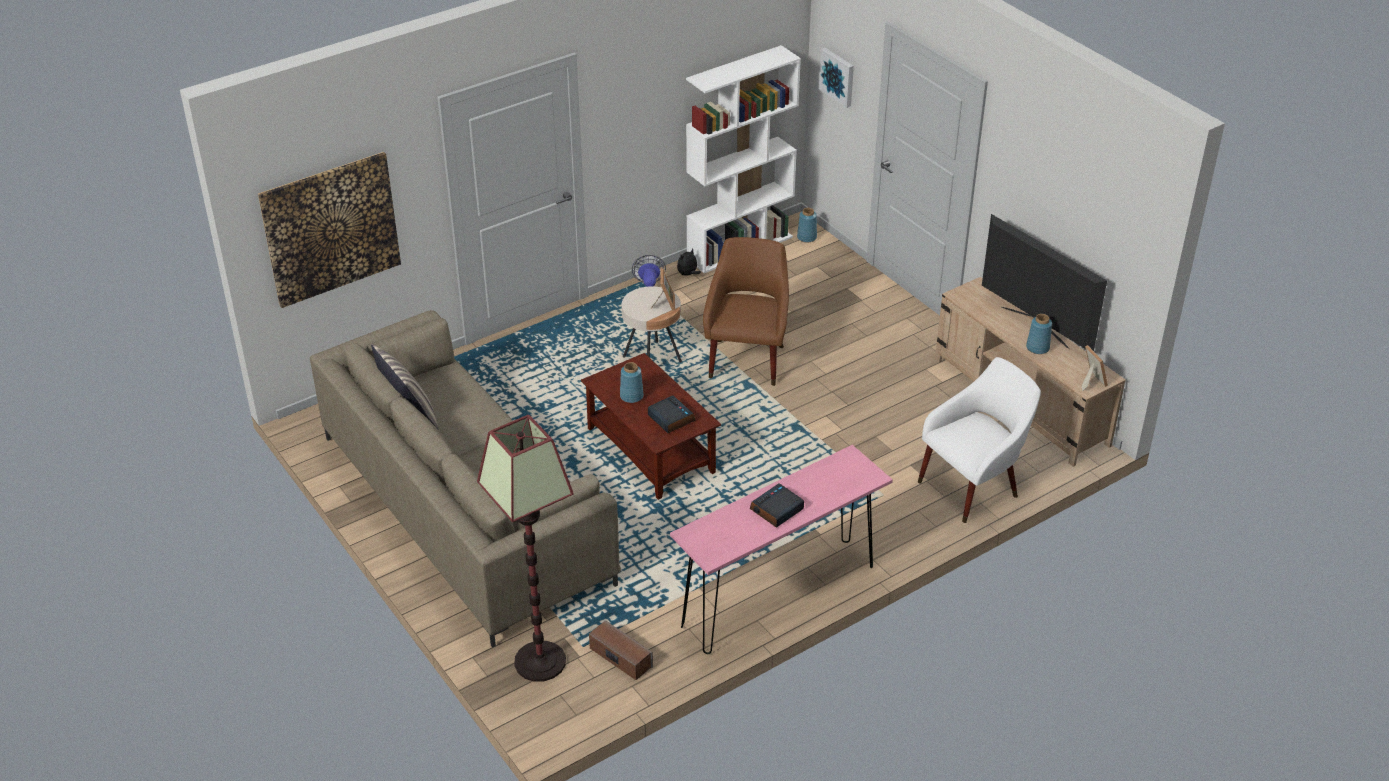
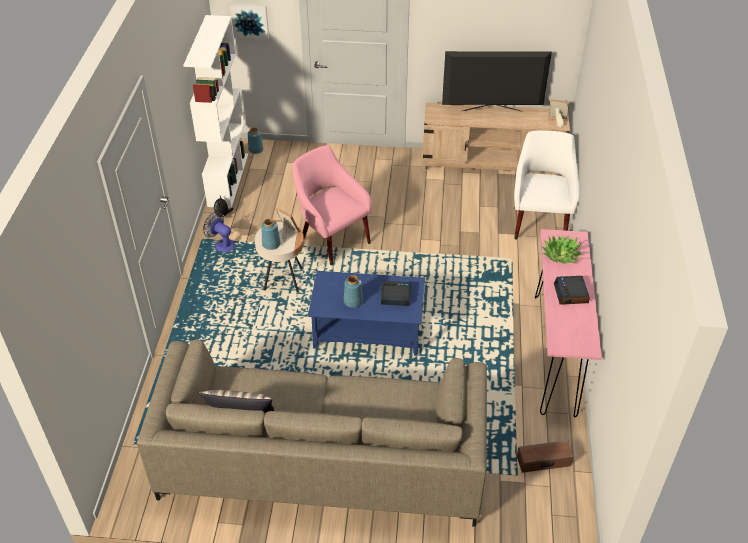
camera: 50 degrees left, 5 degrees up
picture [258,152,401,308] -> none
floor lamp [477,415,574,682] -> none
brown coffee table [581,353,721,500] -> blue coffee table [308,271,425,356]
brown armchair [703,237,789,386] -> pink armchair [292,145,372,265]
blue vase [1026,314,1052,354] -> blue vase moved to [261,218,280,250]
none -> potted plant [542,235,584,263]

